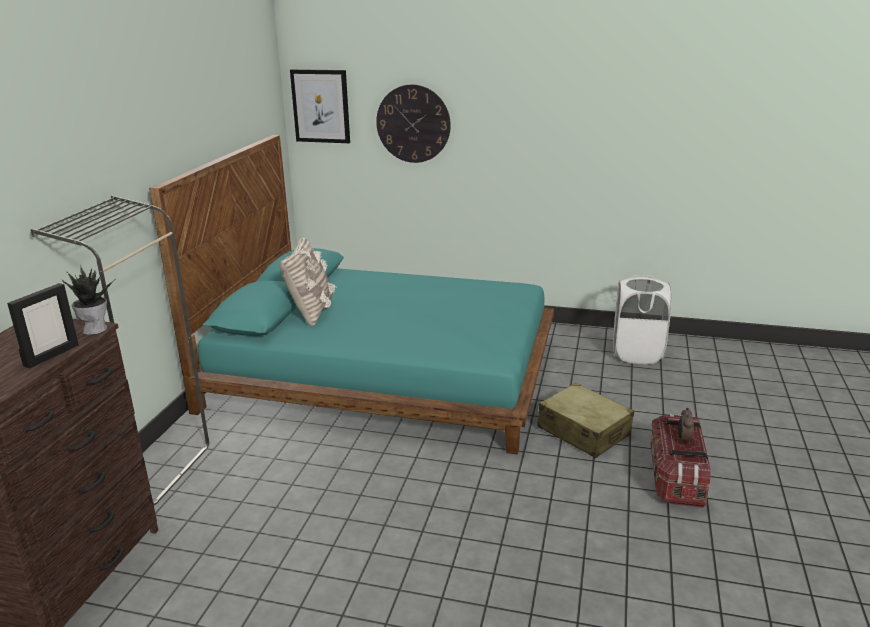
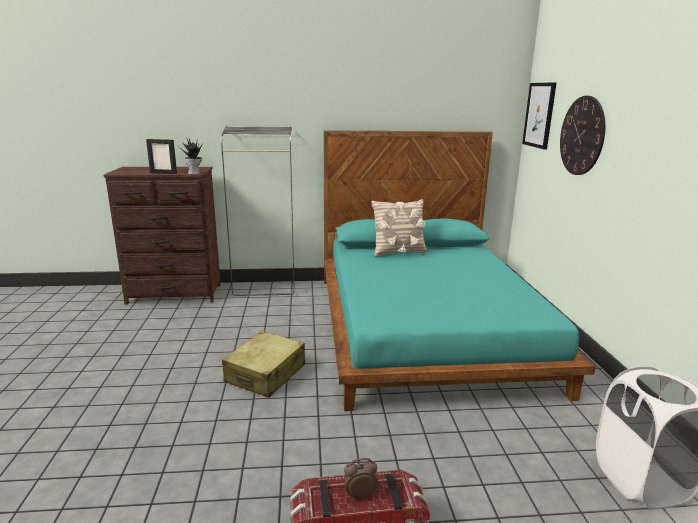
camera: 70 degrees right, 5 degrees down
beige suitcase [537,383,634,458] -> beige suitcase moved to [222,331,305,398]

